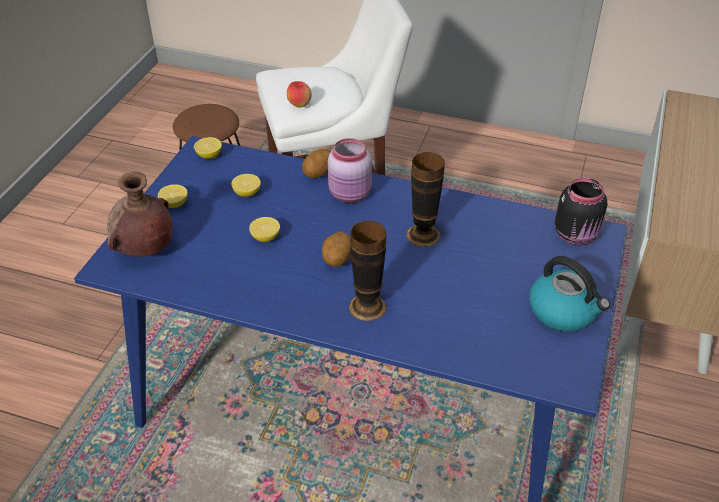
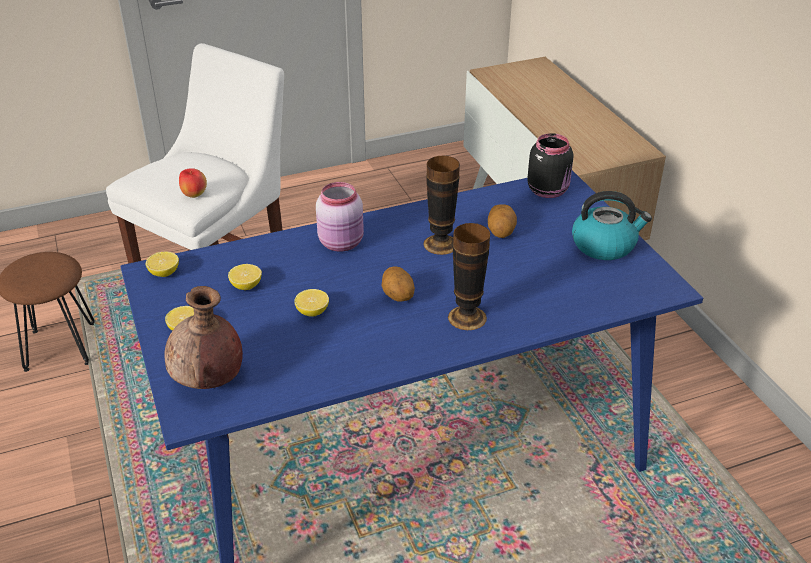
camera: 40 degrees left, 5 degrees down
potato [302,148,331,178] -> potato moved to [488,204,517,238]

